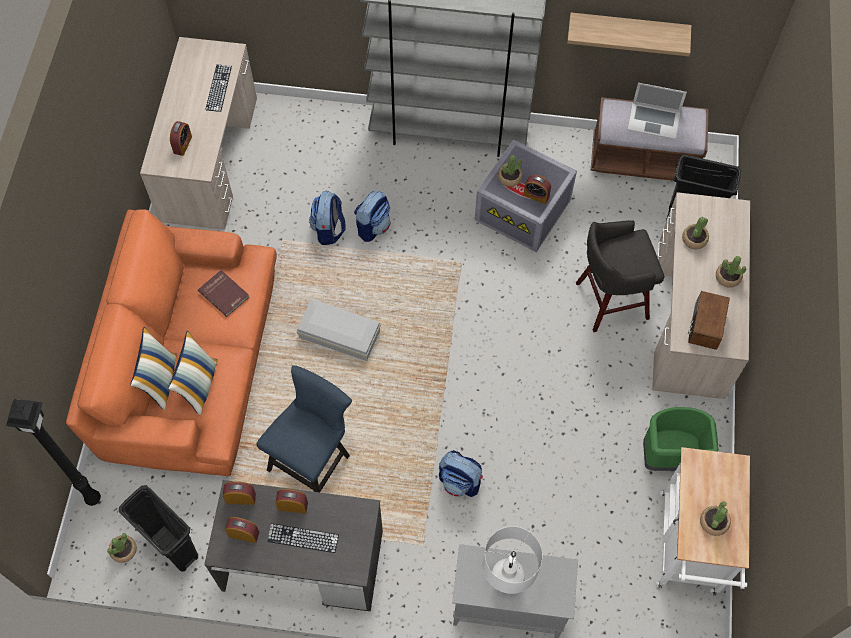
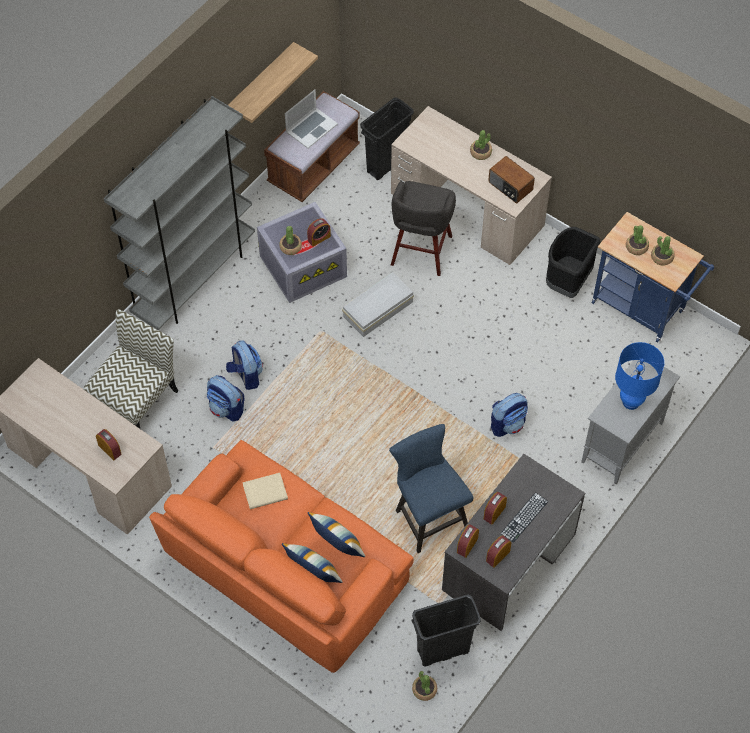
camera: 60 degrees left, 5 degrees down
black floor lamp [6,399,101,506] -> none
red book [198,270,249,317] -> beige book [243,473,288,509]
keyboard [205,64,232,112] -> none
white storage box [297,299,381,361] -> white storage box moved to [342,272,414,337]
white table lamp [483,526,543,594] -> blue table lamp [615,342,664,410]
green trash can [643,407,719,471] -> black trash can [546,227,600,298]
white cart [656,447,750,595] -> blue cart [592,212,714,343]
potted plant [682,217,709,249] -> potted plant moved to [626,225,649,255]
none -> chair [83,309,179,429]

